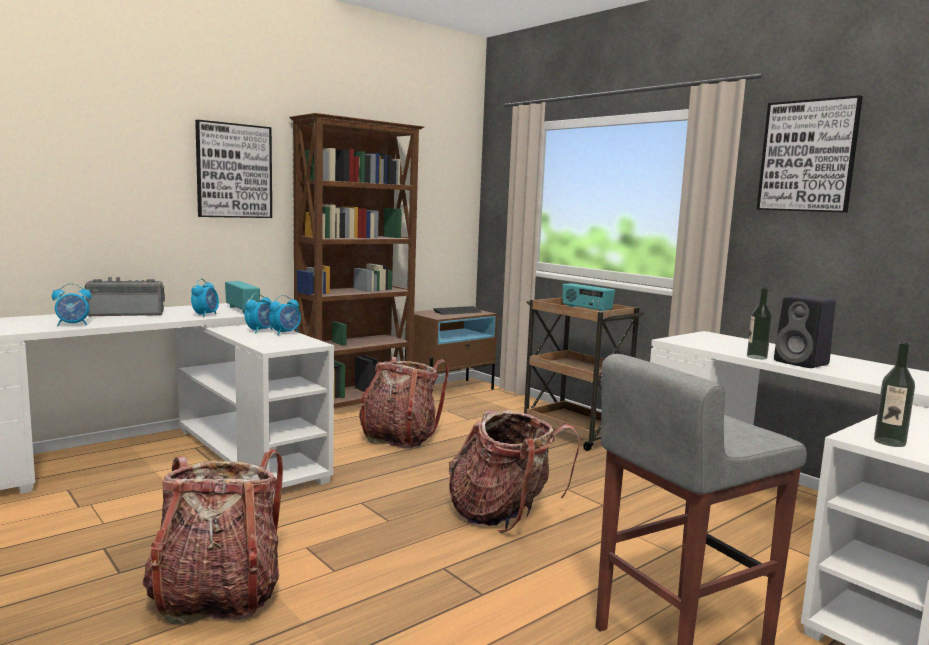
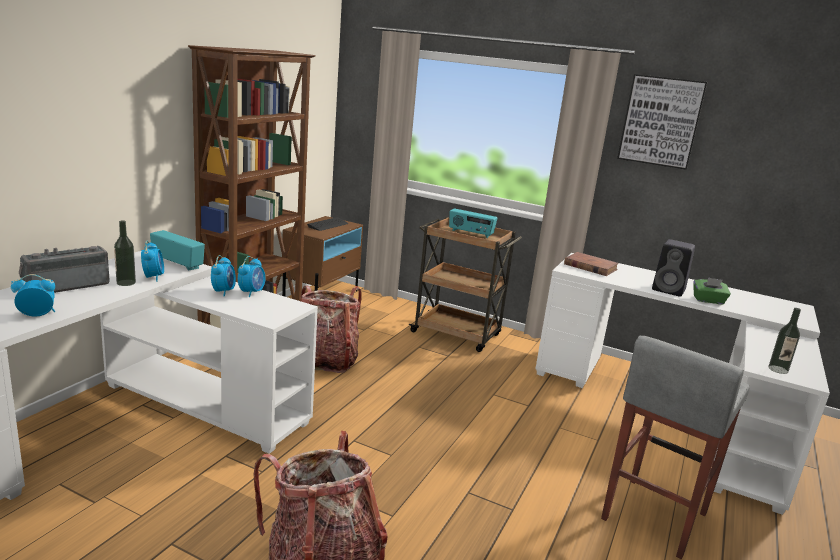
camera: 25 degrees left, 10 degrees up
alarm clock [52,283,91,326] -> alarm clock turned 150 degrees counterclockwise [11,274,55,316]
picture [195,120,272,218] -> none
backpack [449,410,580,533] -> none
bottle [747,287,772,359] -> bottle moved to [114,220,136,286]
none -> brown book [564,252,619,276]
none -> green tissue box [694,277,731,304]

